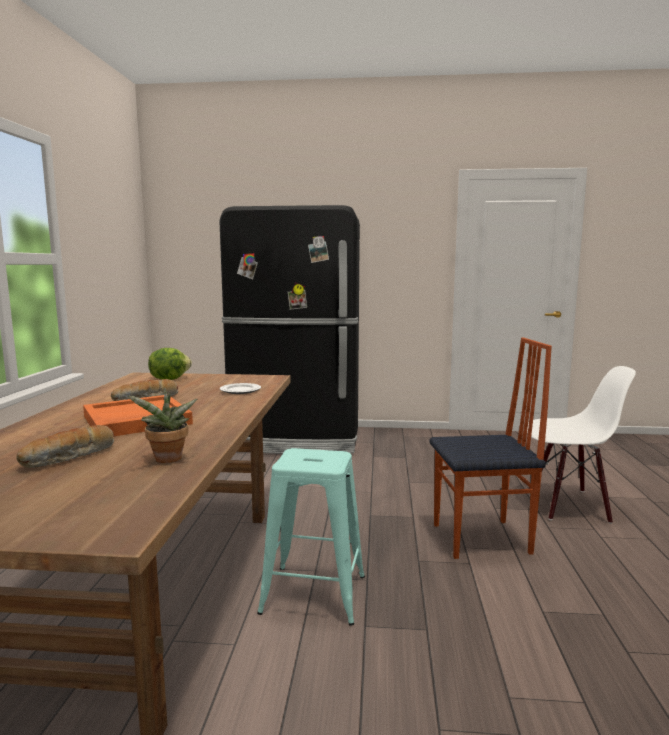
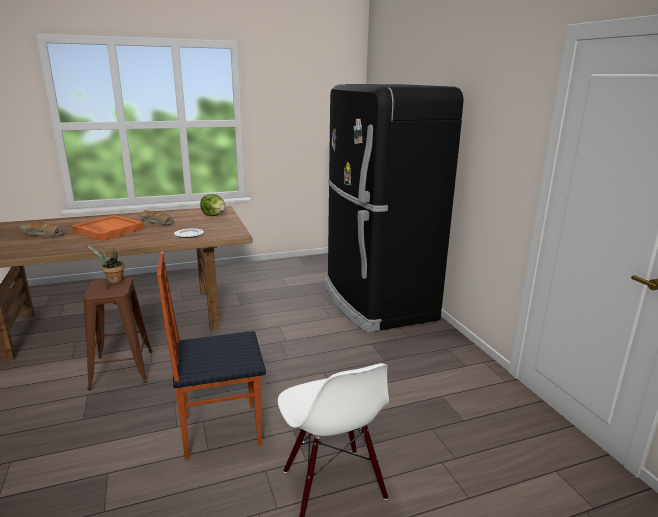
camera: 65 degrees right, 10 degrees up
potted plant [127,388,197,463] -> potted plant moved to [85,244,125,283]
turquoise stool [257,448,365,626] -> brown stool [83,277,152,390]
chair [430,338,552,559] -> chair turned 105 degrees clockwise [157,253,266,459]

